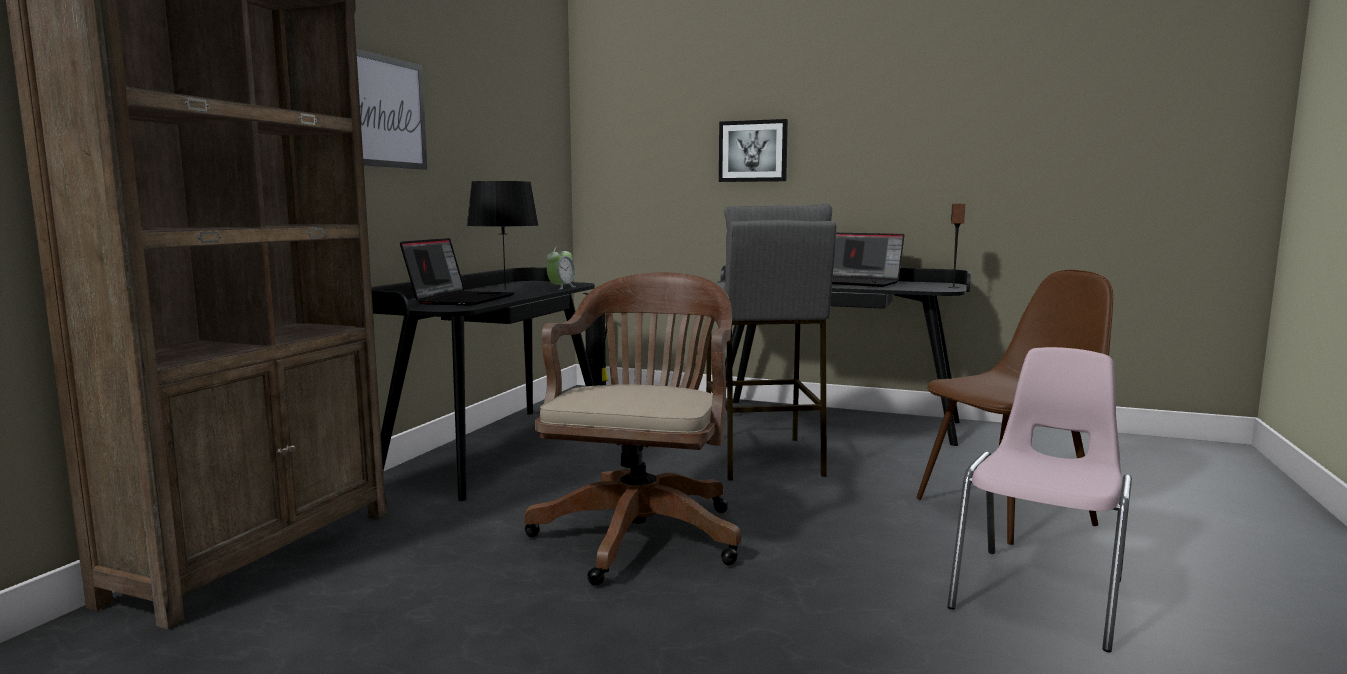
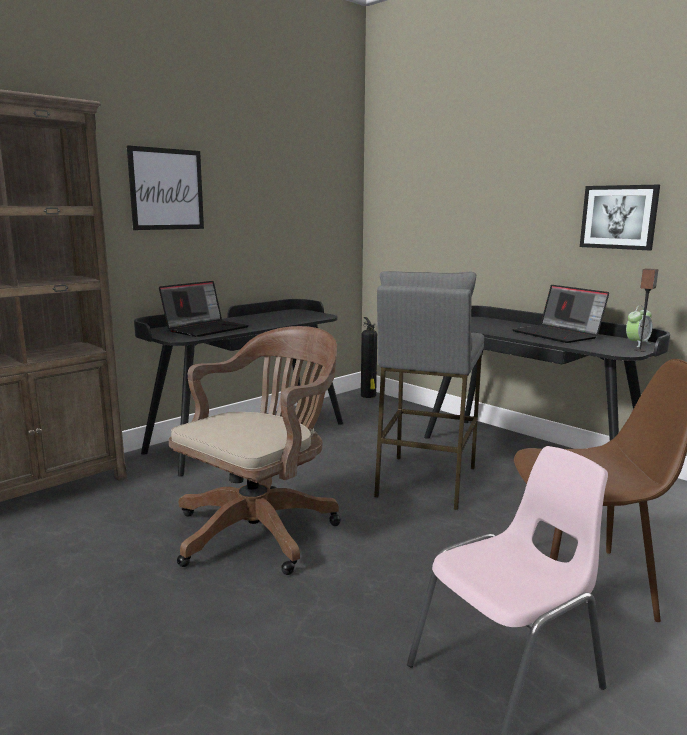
camera: 25 degrees right, 5 degrees up
black table lamp [467,181,538,289] -> none
alarm clock [547,246,575,290] -> alarm clock moved to [626,306,653,347]
picture [719,119,788,182] -> picture moved to [580,185,660,250]

